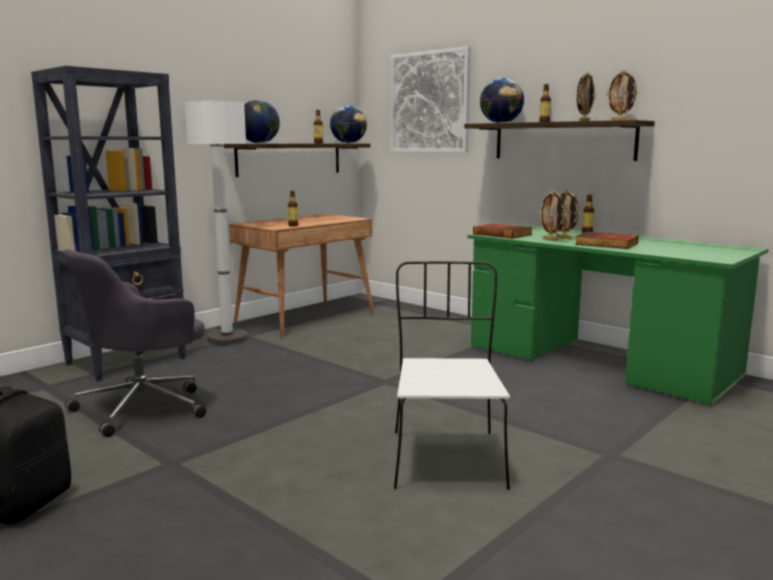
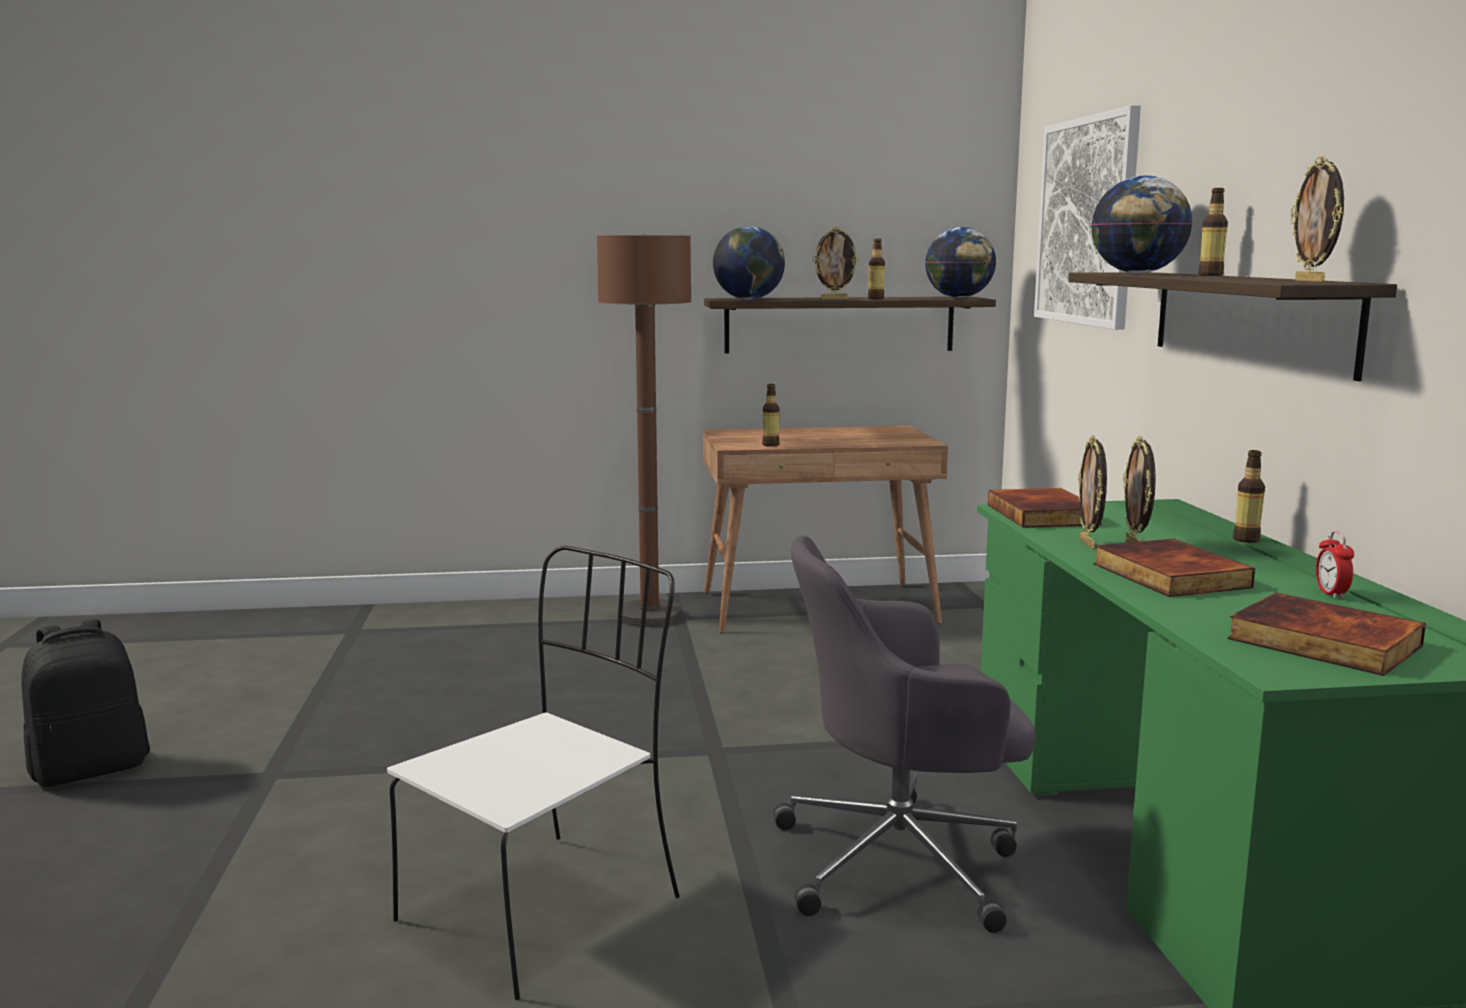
camera: 40 degrees right, 0 degrees up
black bookcase [31,66,186,381] -> none
grey office chair [64,249,206,437] -> grey office chair moved to [773,535,1036,933]
white floor lamp [185,101,248,345] -> brown floor lamp [597,234,691,627]
picture frame [577,72,596,121] -> picture frame moved to [812,226,859,299]
none -> book [1228,592,1426,676]
none -> alarm clock [1316,531,1354,599]

